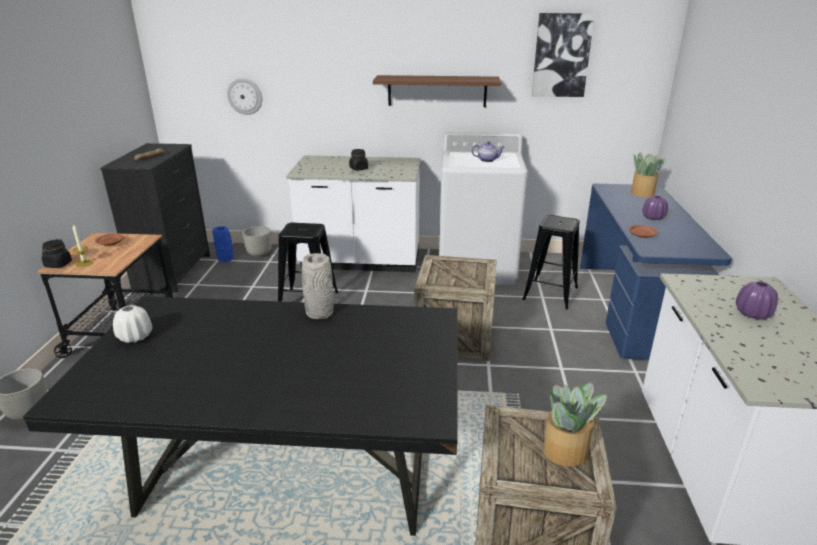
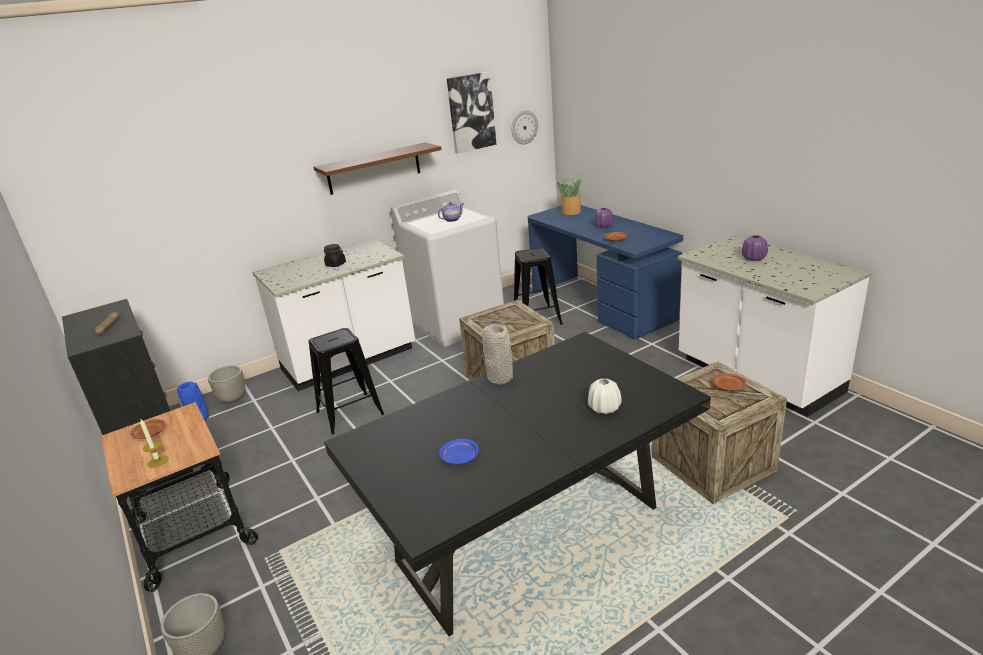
camera: 35 degrees left, 0 degrees up
black jar [42,239,72,268] -> none
white vase [113,305,152,343] -> white vase moved to [588,378,622,414]
wall clock [227,78,262,115] -> wall clock moved to [511,110,538,145]
potted plant [543,383,607,467] -> brown plate [713,373,746,391]
none -> blue plate [439,439,479,465]

